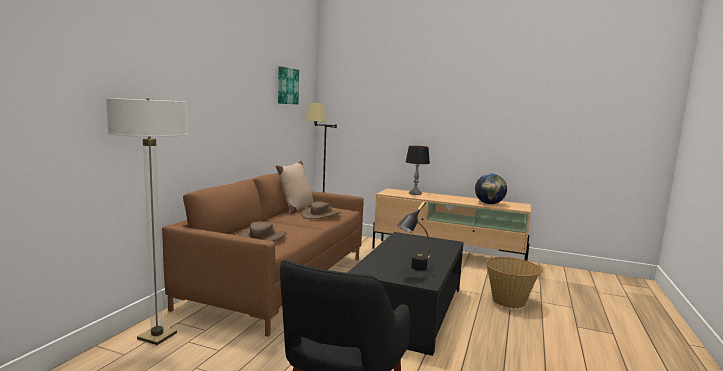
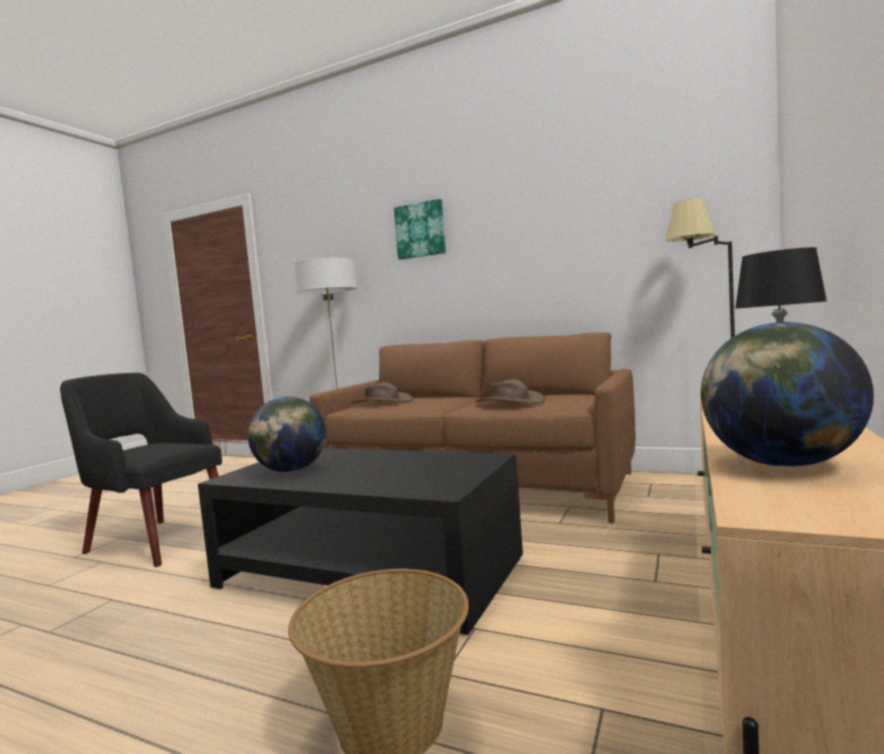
camera: 95 degrees right, 5 degrees down
beige pillow [276,160,314,214] -> none
picture [278,66,299,104] -> picture moved to [394,199,446,260]
black table lamp [397,201,431,271] -> globe [248,397,326,472]

